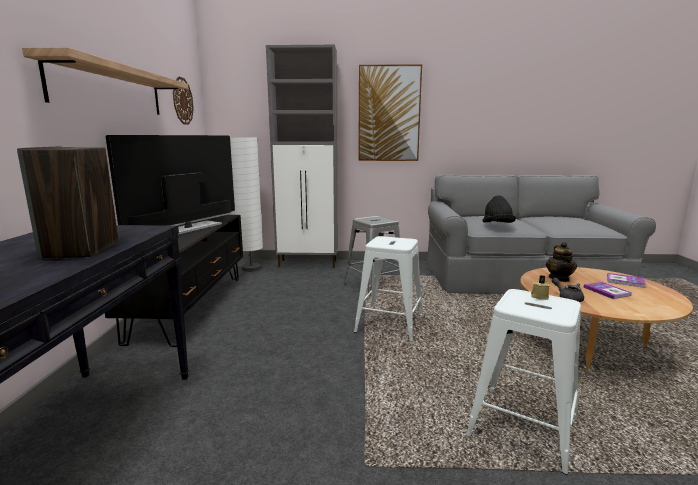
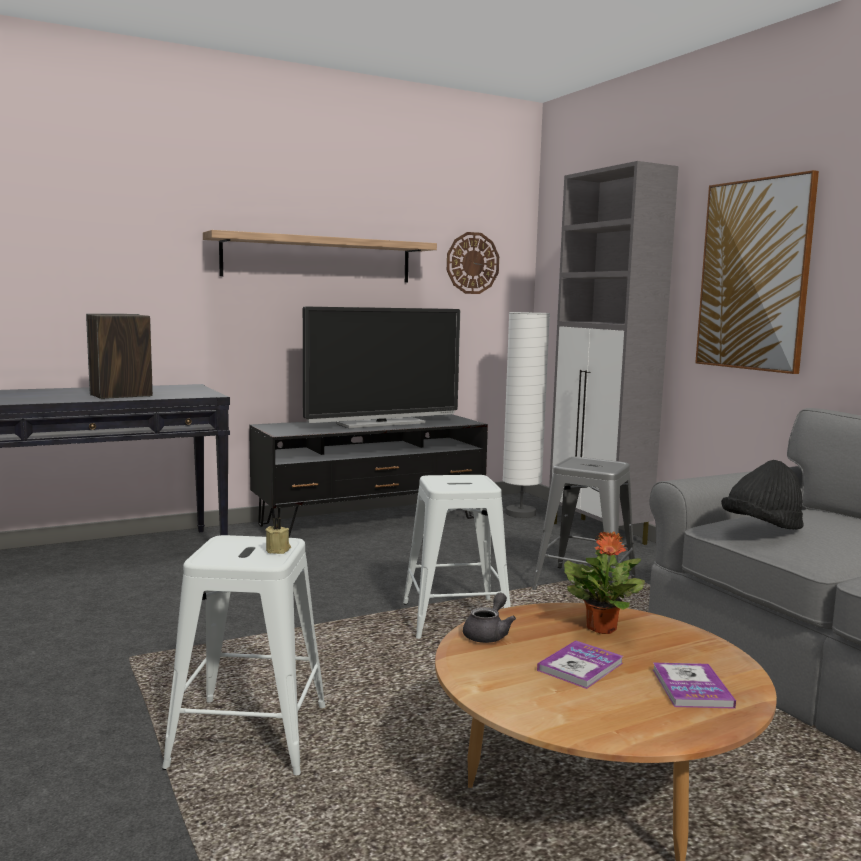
camera: 60 degrees right, 5 degrees down
television [106,135,235,235] -> television turned 150 degrees clockwise [303,306,460,428]
teapot [546,242,577,282] -> potted plant [564,531,645,634]

